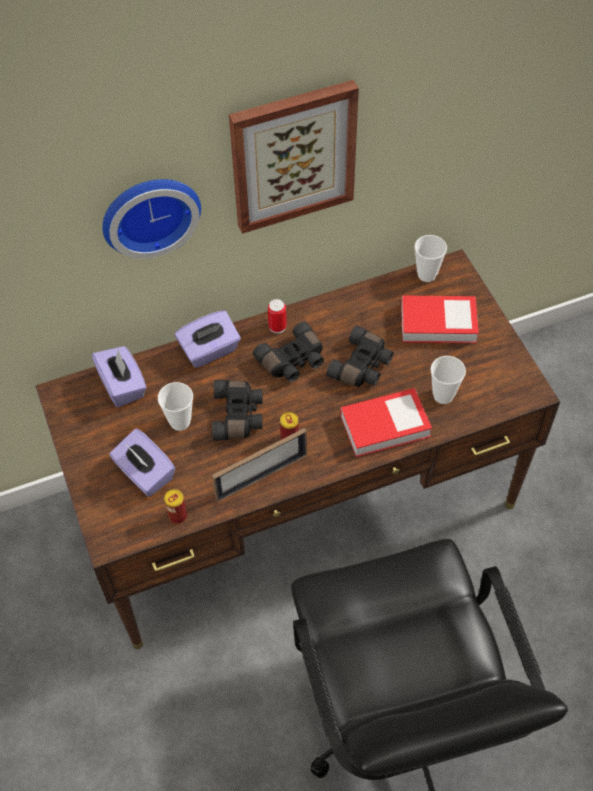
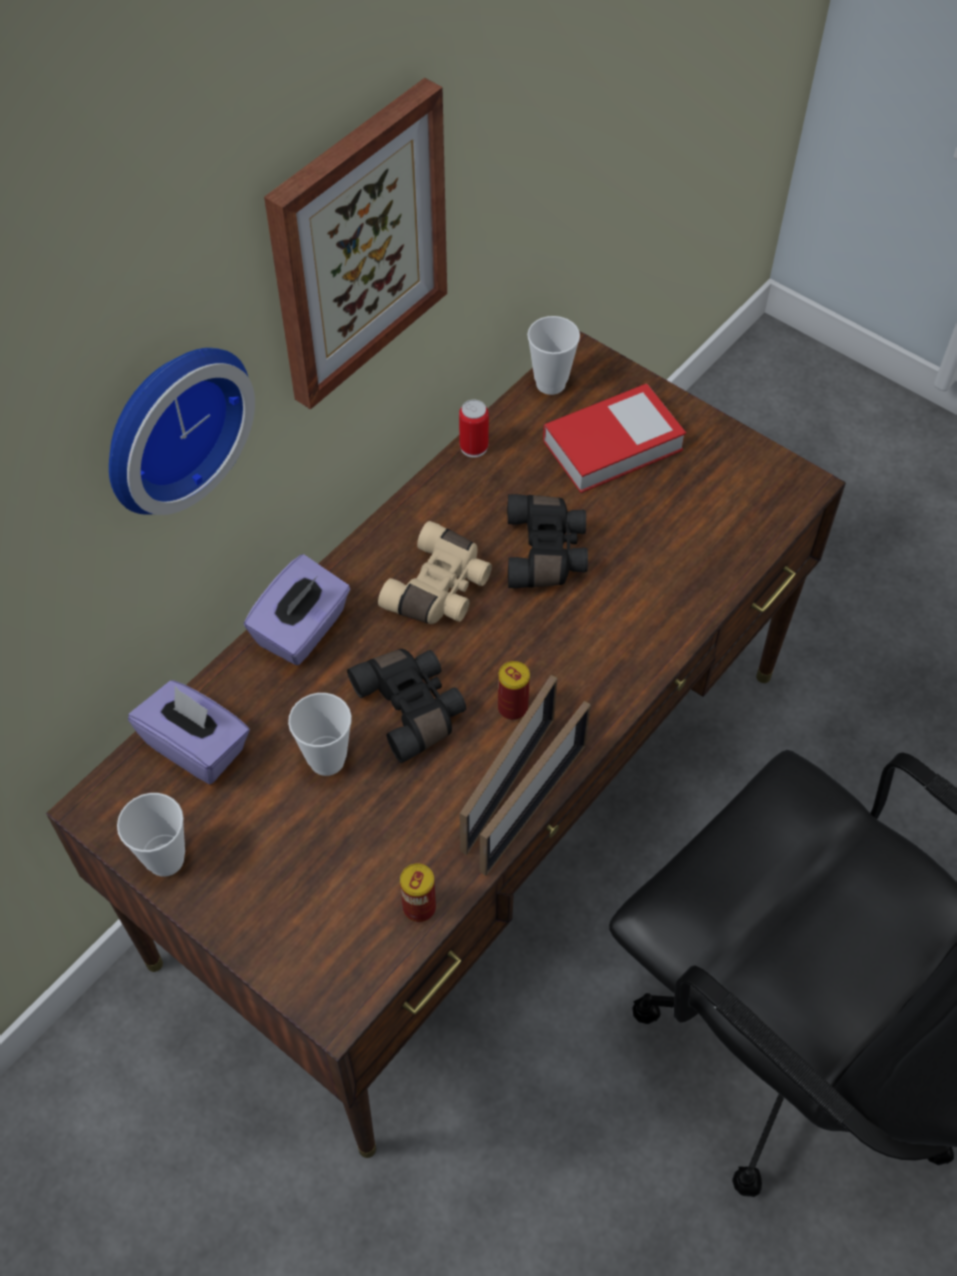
camera: 30 degrees left, 0 degrees up
purple tissue box [110,429,175,497] -> none
black binoculars [253,321,324,382] -> beige binoculars [378,521,492,624]
can [268,299,286,333] -> can moved to [459,400,489,458]
book [340,388,432,457] -> none
cup [431,356,466,404] -> cup moved to [117,793,185,877]
none -> picture frame [480,701,591,876]

